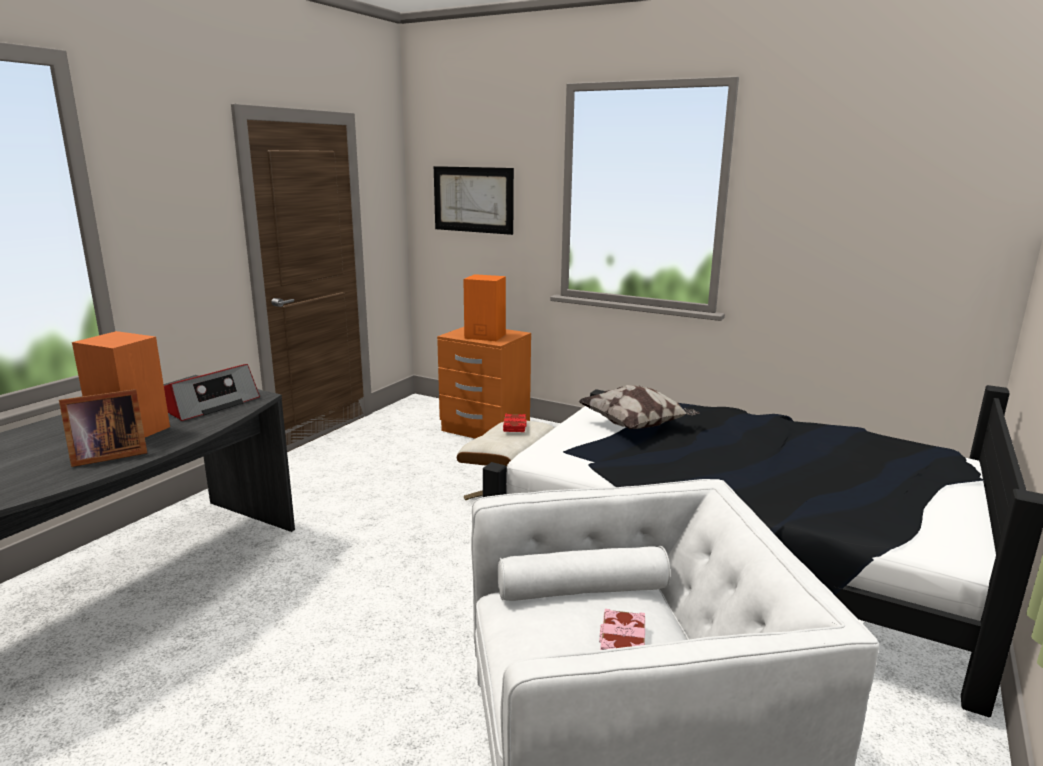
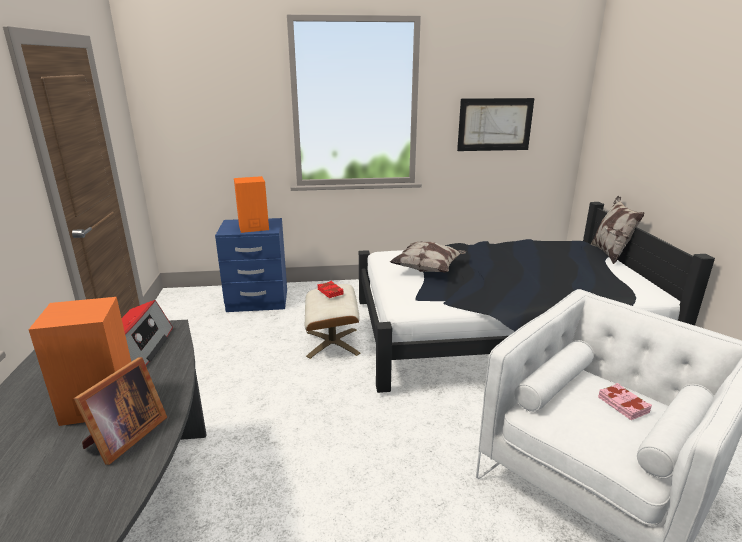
camera: 35 degrees left, 5 degrees up
picture [434,166,514,235] -> picture moved to [457,98,534,151]
orange nightstand [437,327,531,439] -> blue nightstand [215,218,287,312]
none -> pillow [591,196,645,264]

